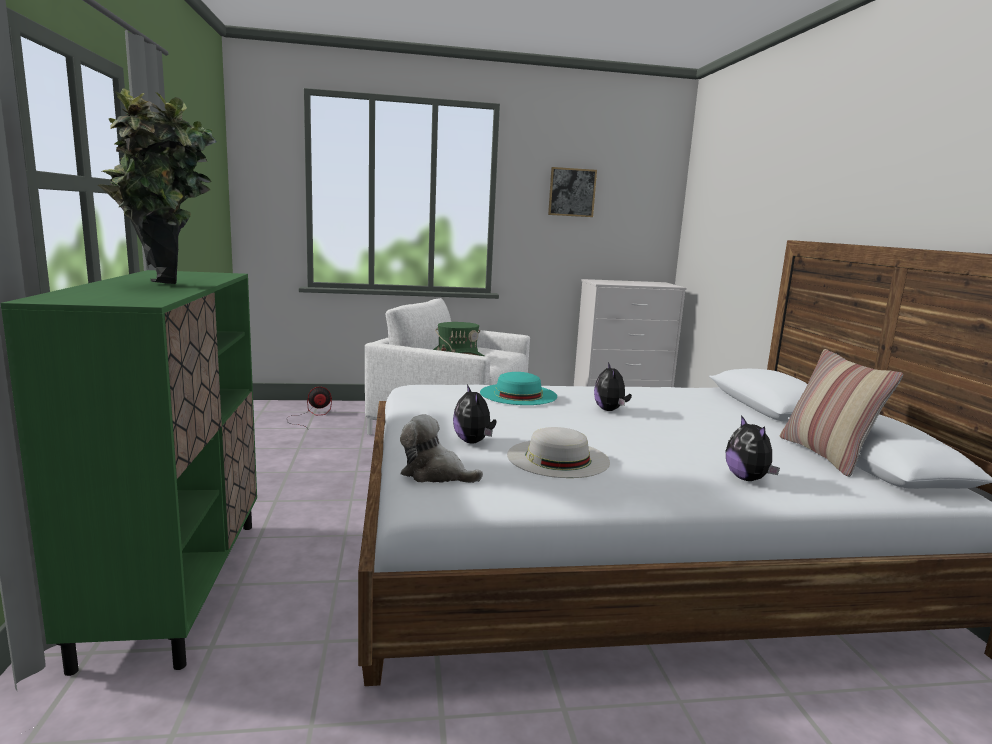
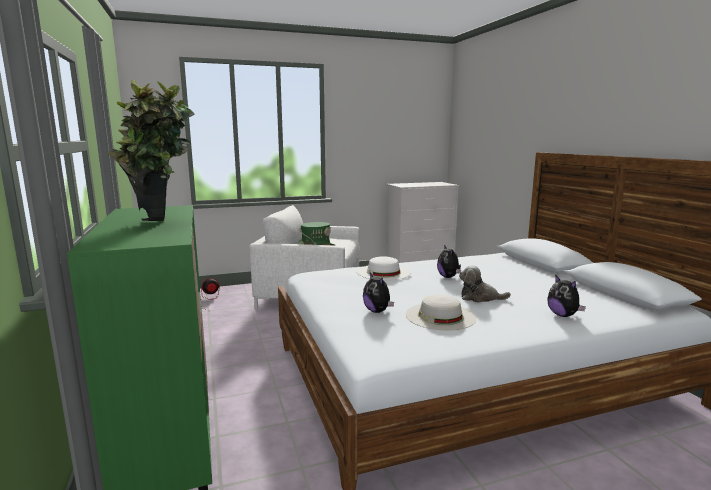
camera: 10 degrees left, 0 degrees up
plush toy [400,414,483,483] -> plush toy moved to [459,265,511,303]
turquoise hat [480,372,557,405] -> white hat [357,256,411,281]
picture [548,167,597,217] -> none
pillow [780,349,903,477] -> none

